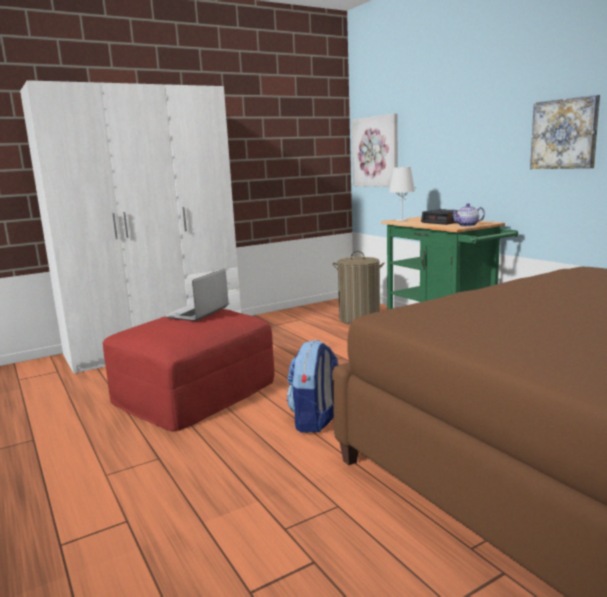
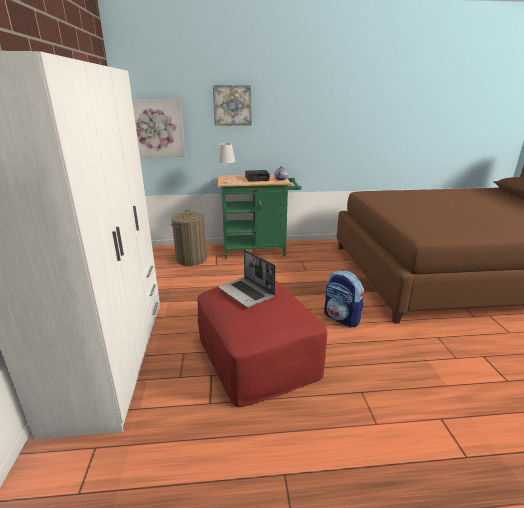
camera: 65 degrees left, 10 degrees up
picture [530,95,600,169] -> picture moved to [213,85,252,126]

